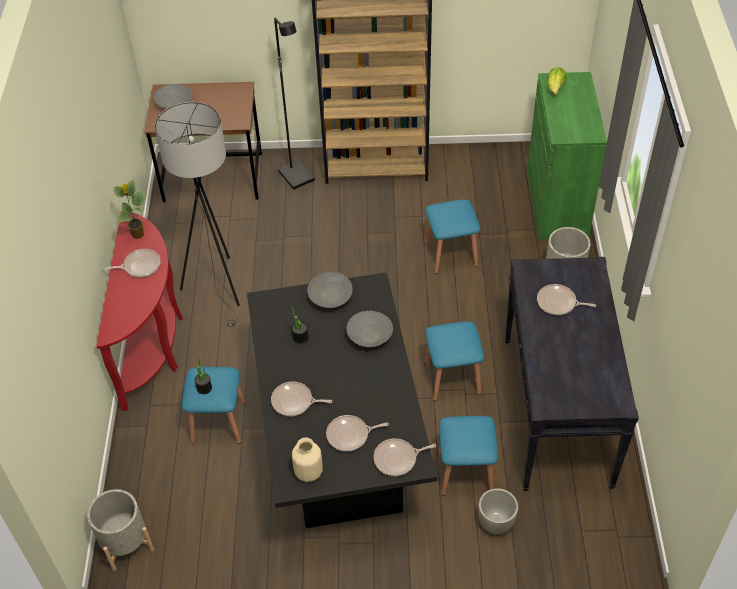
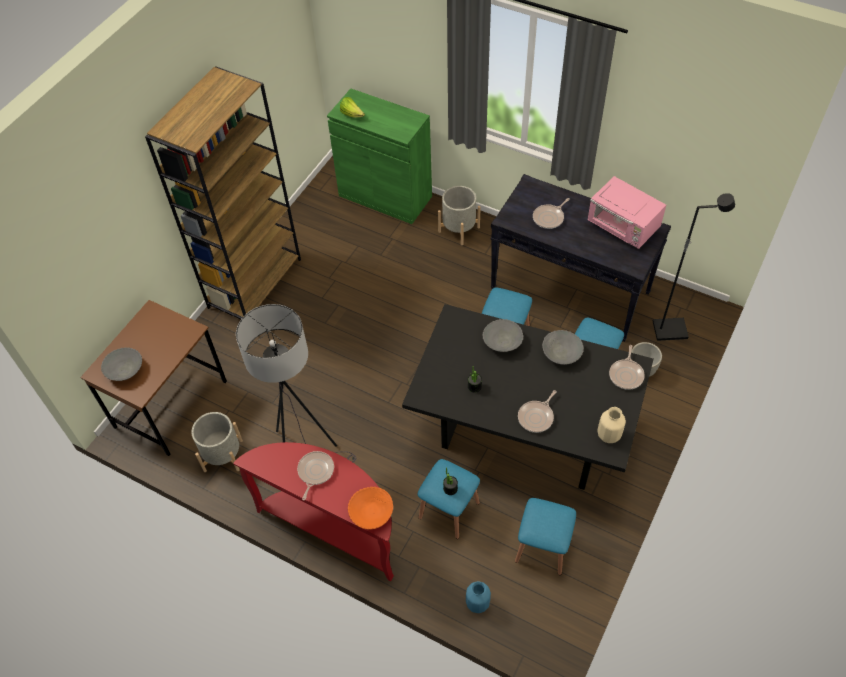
camera: 60 degrees left, 5 degrees up
grey planter [87,489,154,571] -> grey planter moved to [191,412,243,472]
potted plant [113,179,145,239] -> none
black floor lamp [274,18,315,190] -> black floor lamp moved to [653,193,735,341]
grey bowl [307,272,353,308] -> grey bowl moved to [542,330,584,365]
frying pan [326,415,389,452] -> none
blue stool [425,199,480,274] -> blue stool moved to [515,498,576,575]
none -> orange bowl [348,487,393,529]
none -> blue vase [466,581,491,613]
none -> pink microwave [587,176,666,249]

